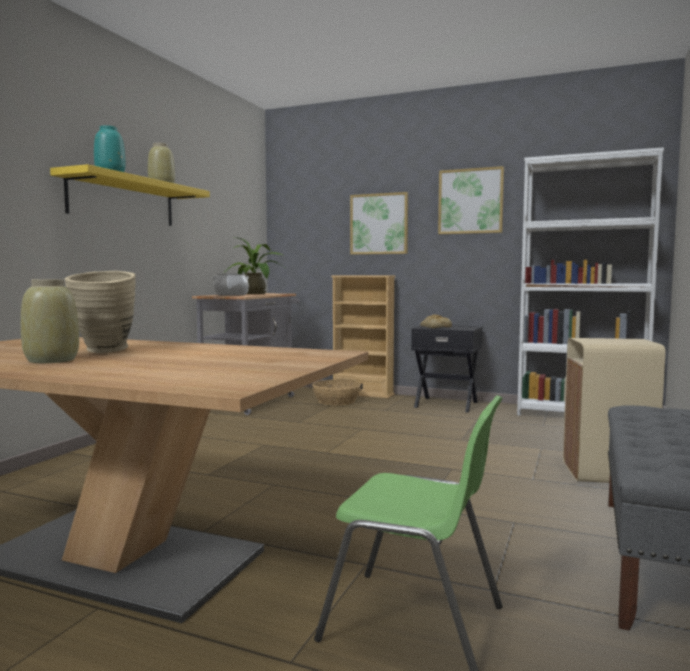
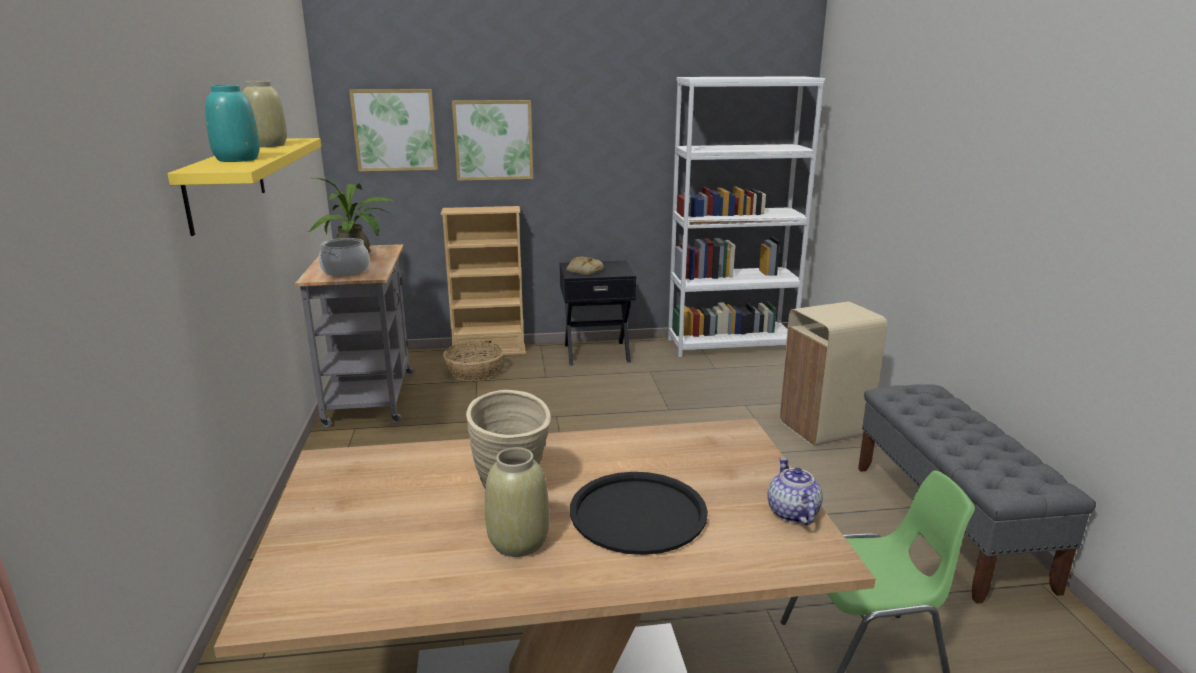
camera: 30 degrees left, 15 degrees up
picture [438,166,504,234] -> picture moved to [349,89,438,171]
none -> black tray [570,472,708,555]
none -> teapot [767,458,823,525]

